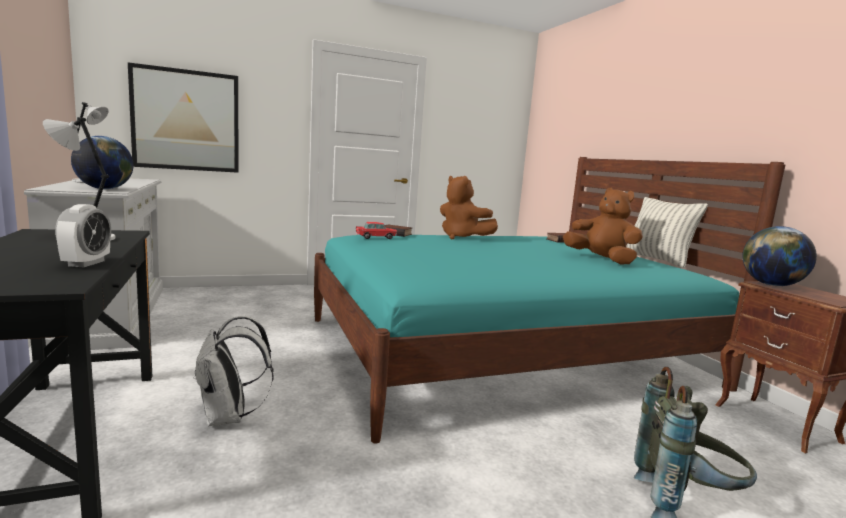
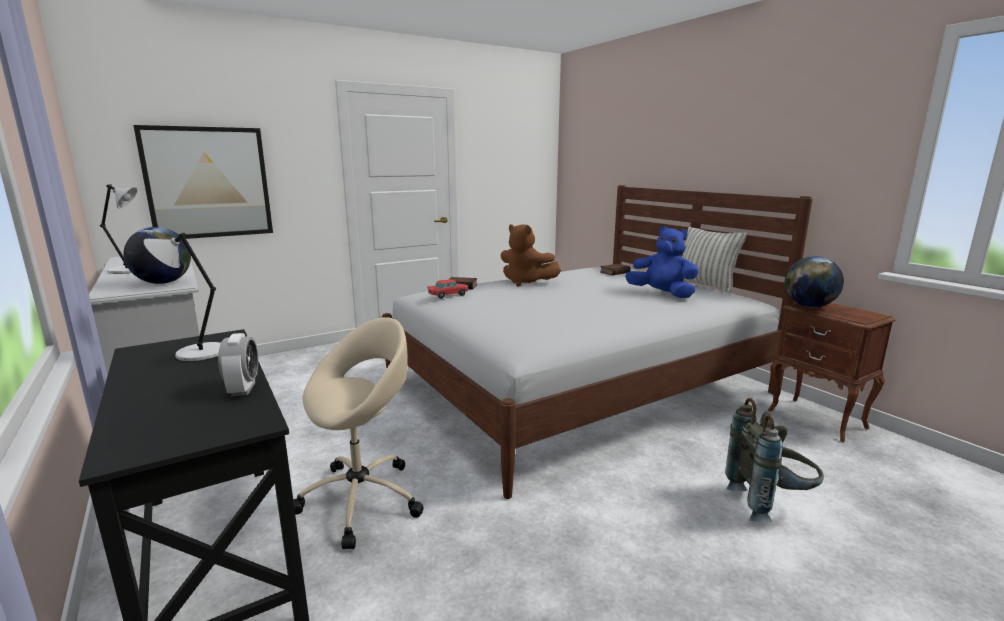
camera: 10 degrees left, 5 degrees up
white backpack [193,316,274,426] -> beige office chair [293,317,424,549]
turquoise bed [314,157,786,444] -> white bed [382,185,813,499]
brown plush toy [563,188,643,265] -> blue plush toy [625,226,699,298]

